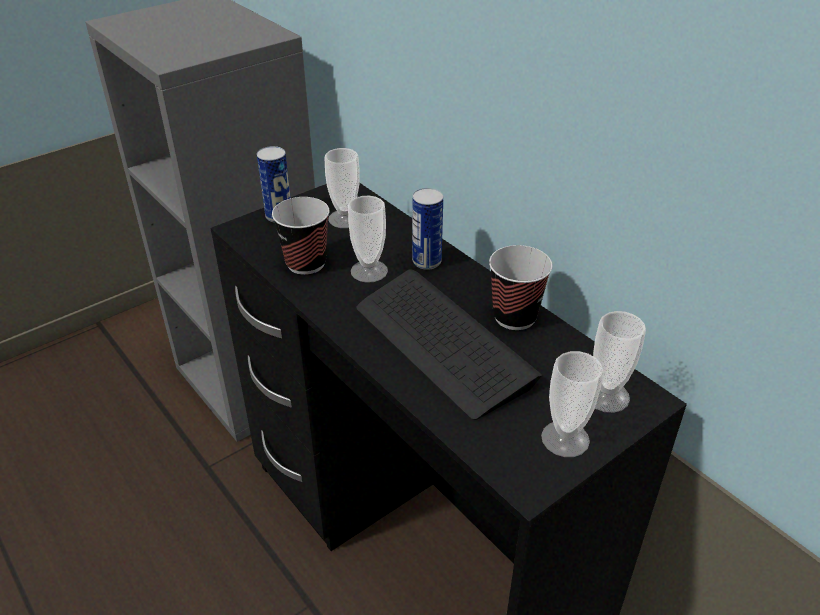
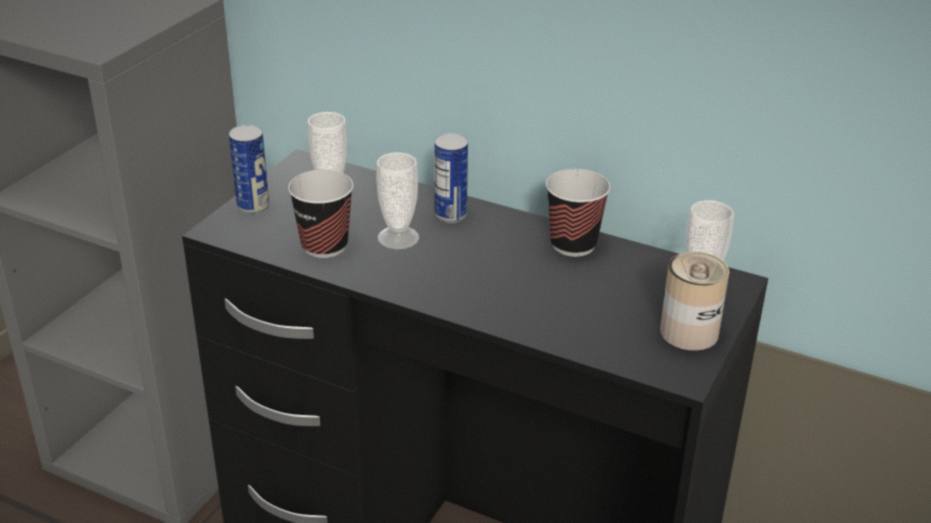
camera: 25 degrees left, 5 degrees down
keyboard [357,269,542,420] -> none
cup [541,351,603,457] -> can [660,252,730,351]

